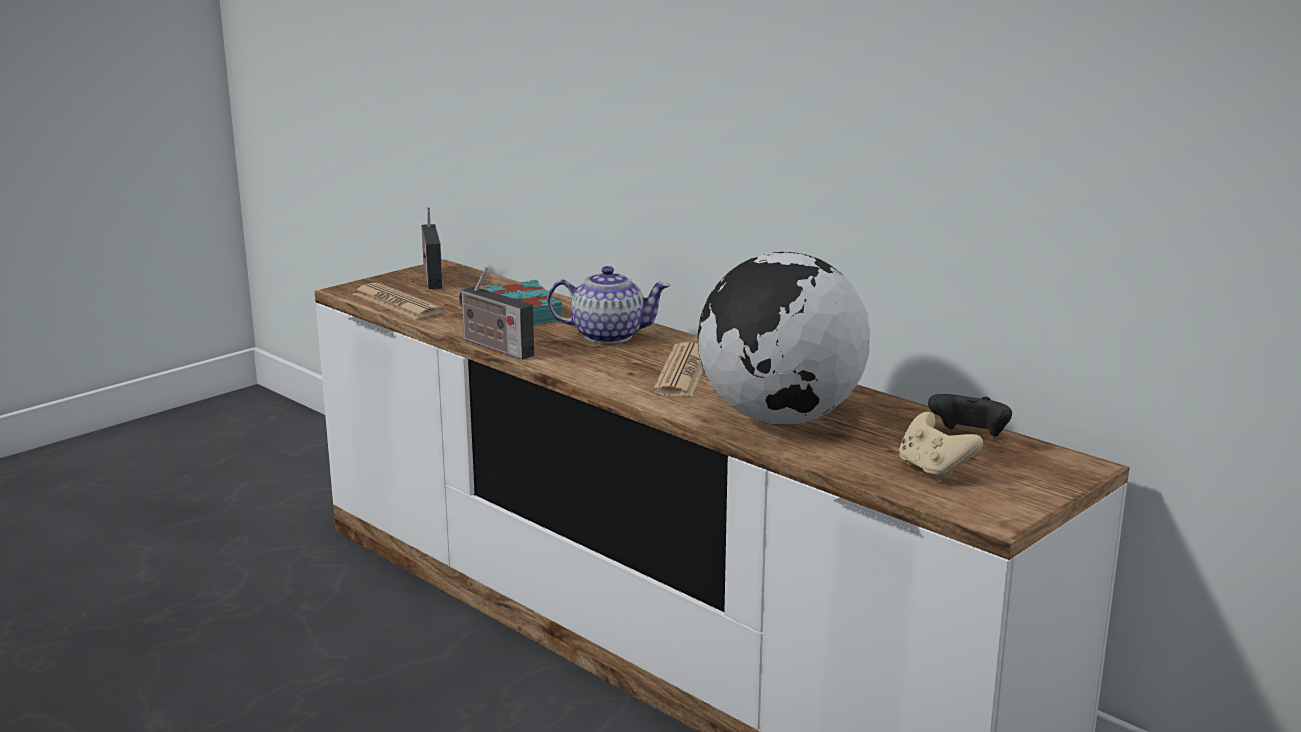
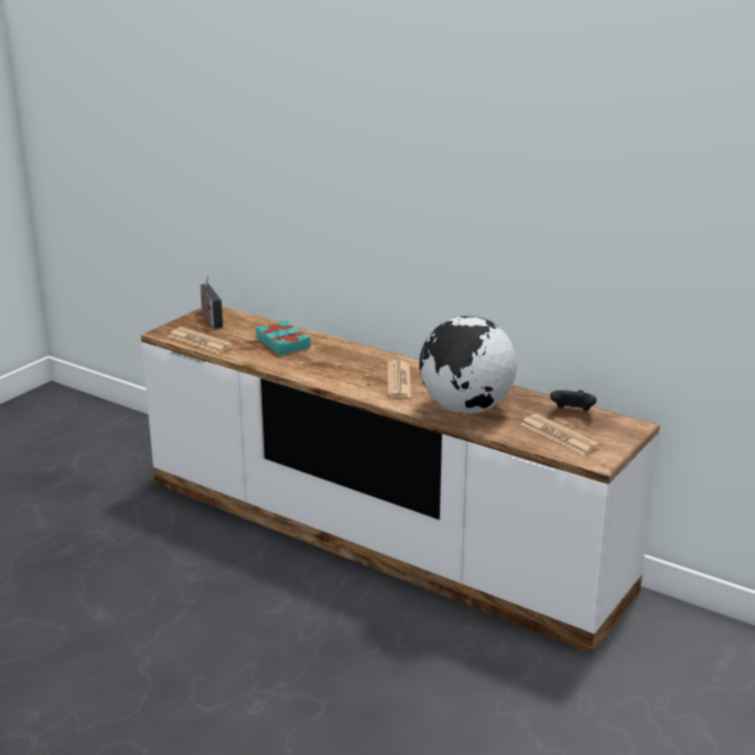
camera: 10 degrees left, 5 degrees up
radio [459,266,534,360] -> none
teapot [547,266,670,344] -> none
beige game controller [899,412,983,482] -> newspaper [520,414,601,455]

